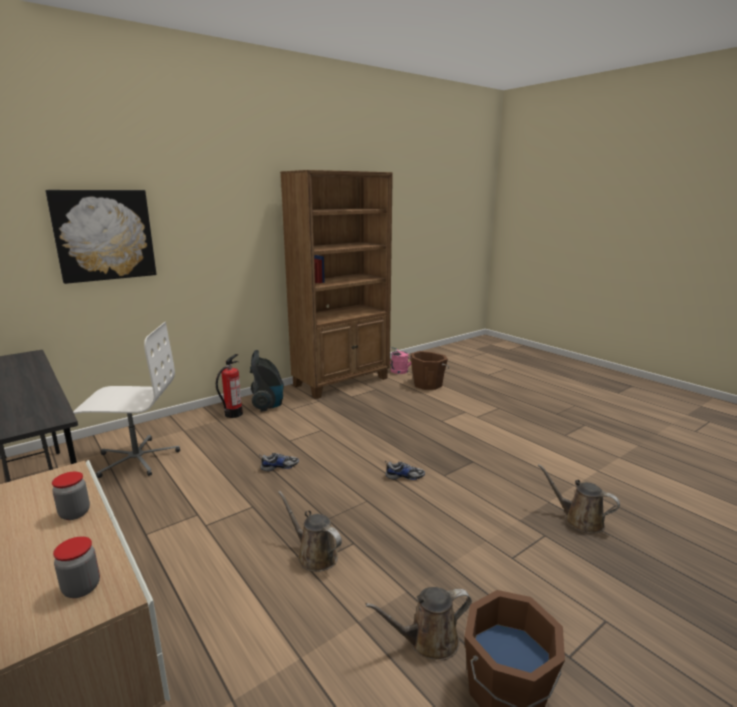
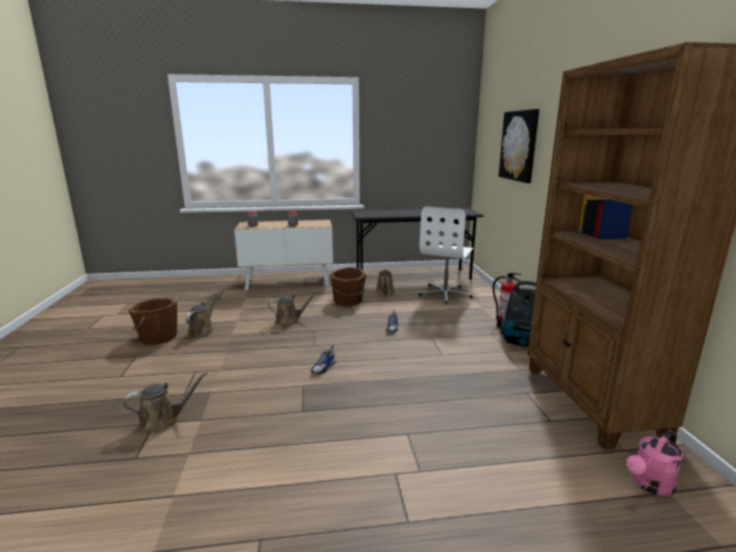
camera: 120 degrees right, 0 degrees up
brown bucket [411,351,449,390] -> brown bucket moved to [328,267,368,306]
none -> brown watering can [376,269,395,296]

